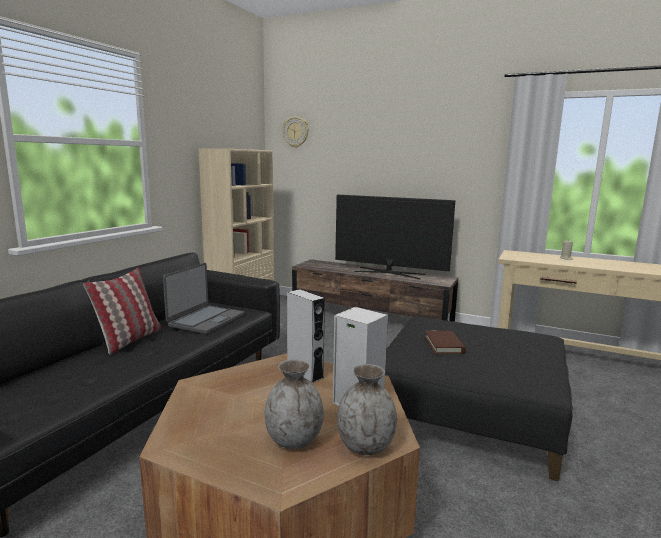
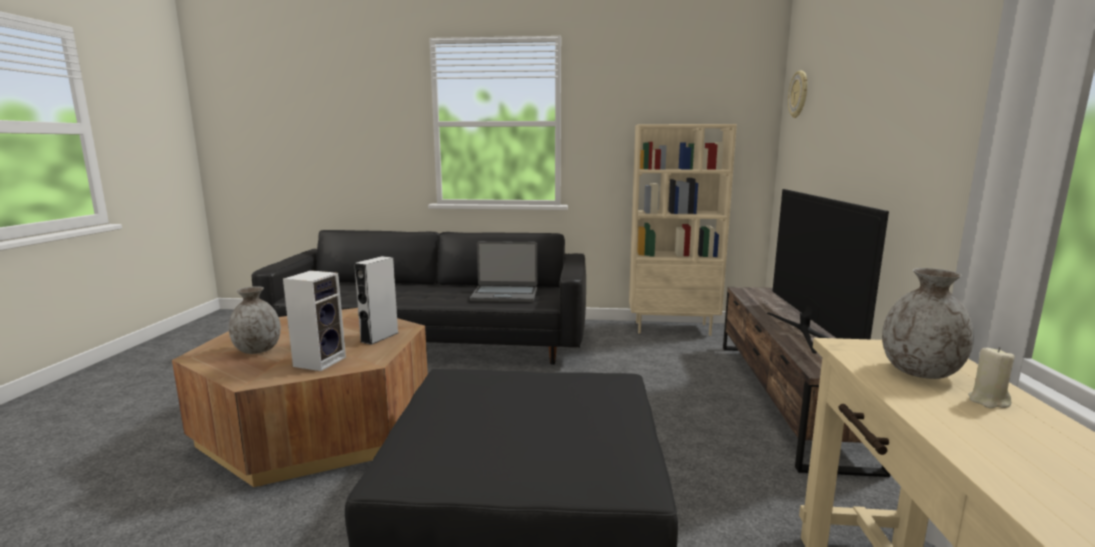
camera: 70 degrees right, 0 degrees up
pillow [83,268,162,355] -> none
grey vase [337,364,397,455] -> grey vase moved to [882,268,974,379]
brown book [425,331,466,354] -> none

